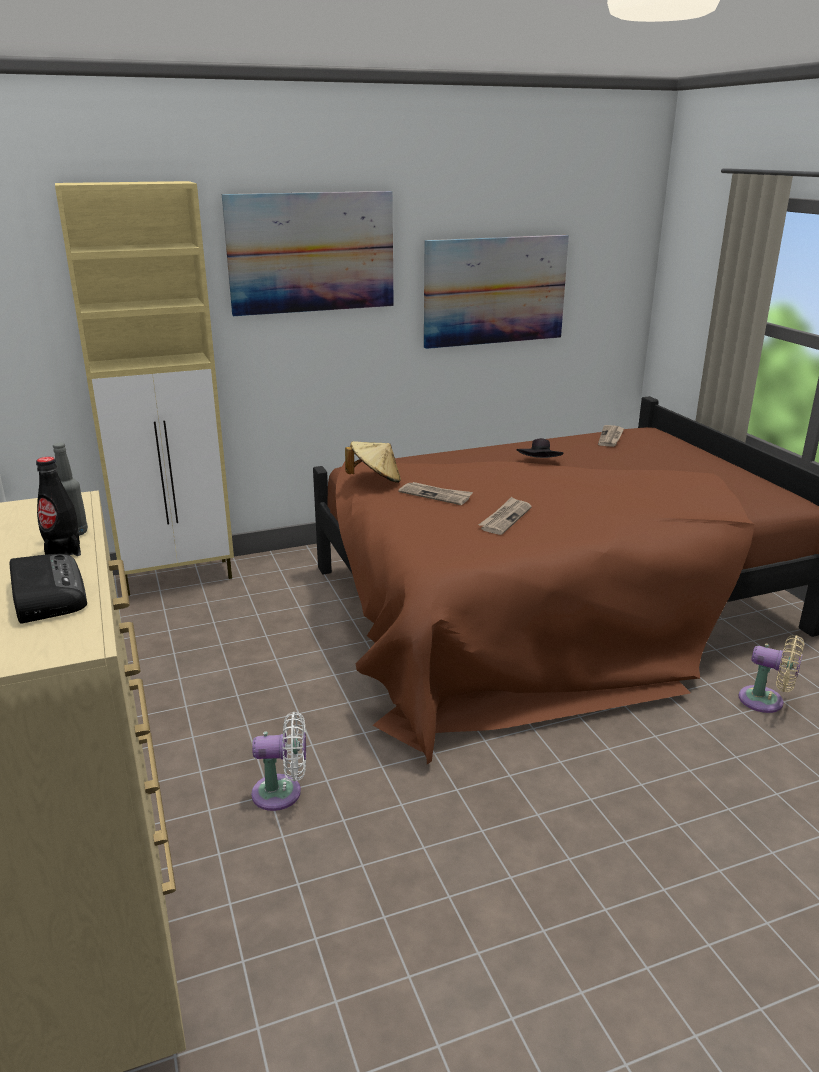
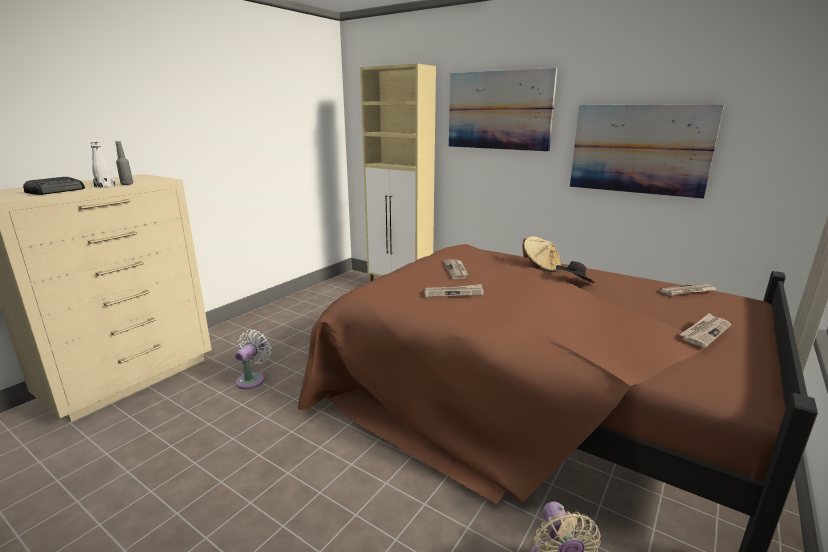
camera: 55 degrees right, 5 degrees down
black bottle [36,457,81,556] -> white bottle [90,142,115,188]
white fan [251,712,306,811] -> white fan turned 120 degrees counterclockwise [235,330,271,389]
beige hat [345,441,401,483] -> beige hat moved to [522,236,561,272]
none -> newspaper [679,313,731,348]

